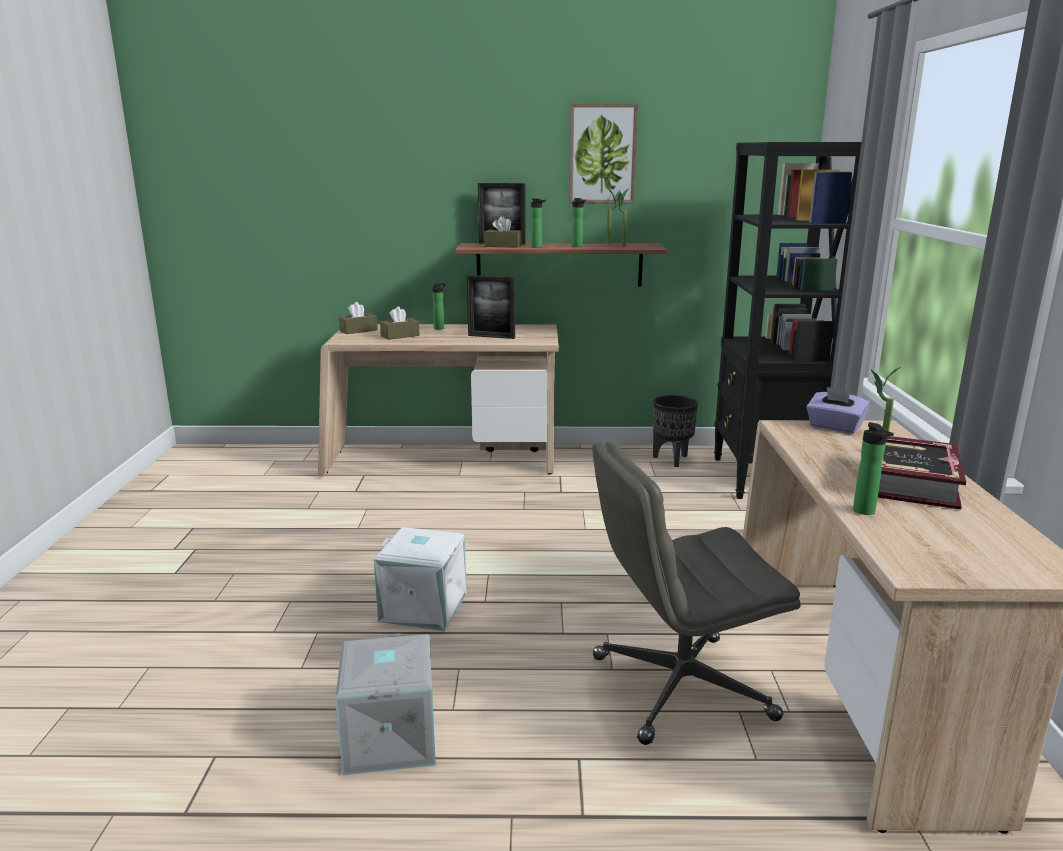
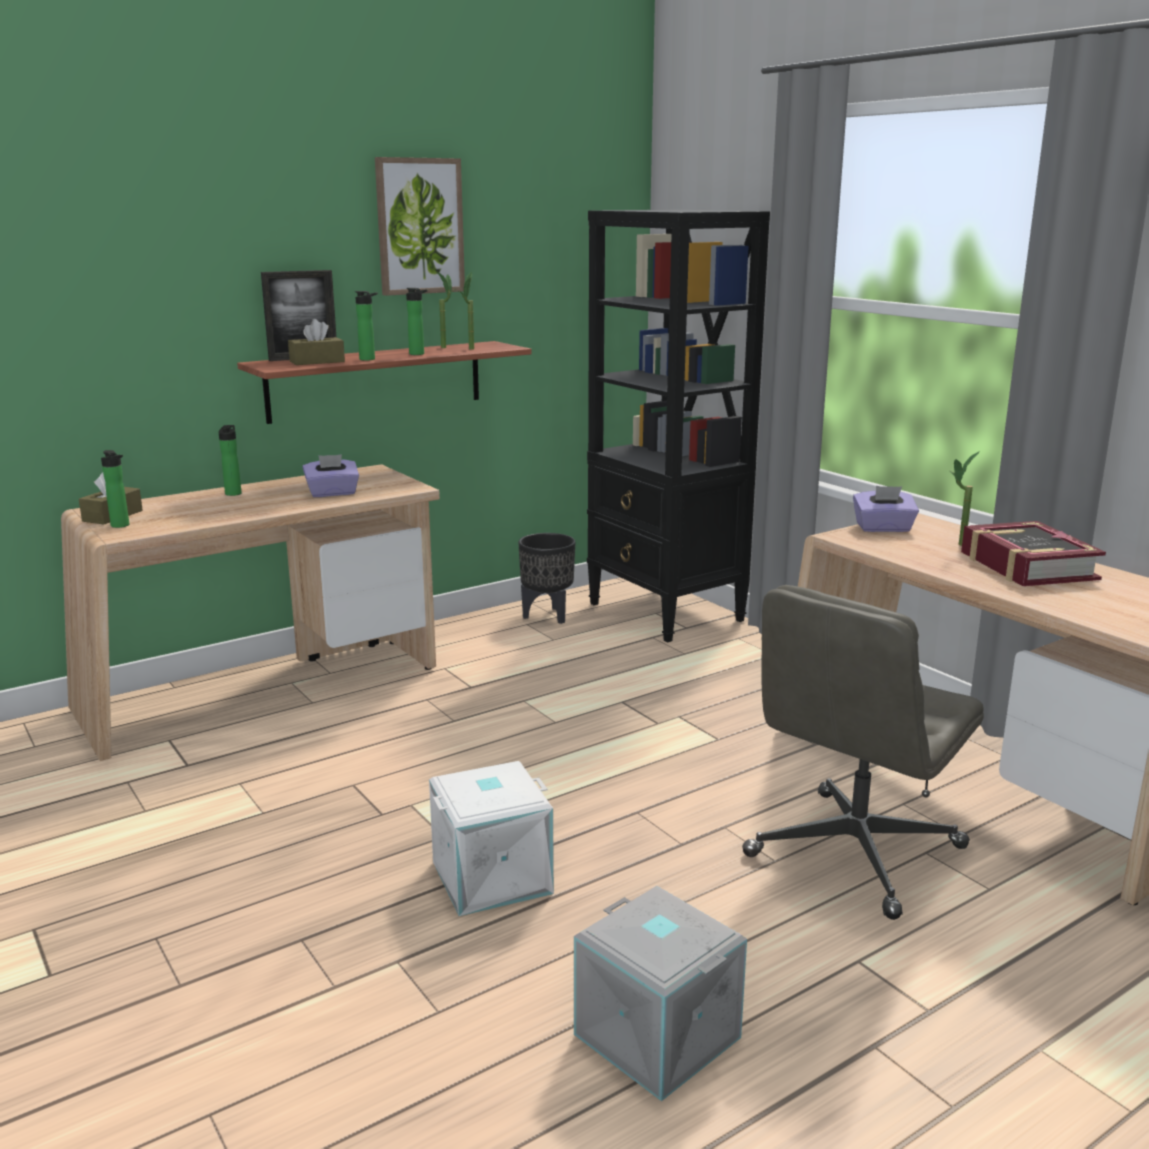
camera: 35 degrees left, 0 degrees up
brown tissue box [380,306,420,340] -> none
picture frame [467,275,515,339] -> purple tissue box [303,454,359,497]
bottle [853,422,894,515] -> bottle moved to [101,450,129,528]

